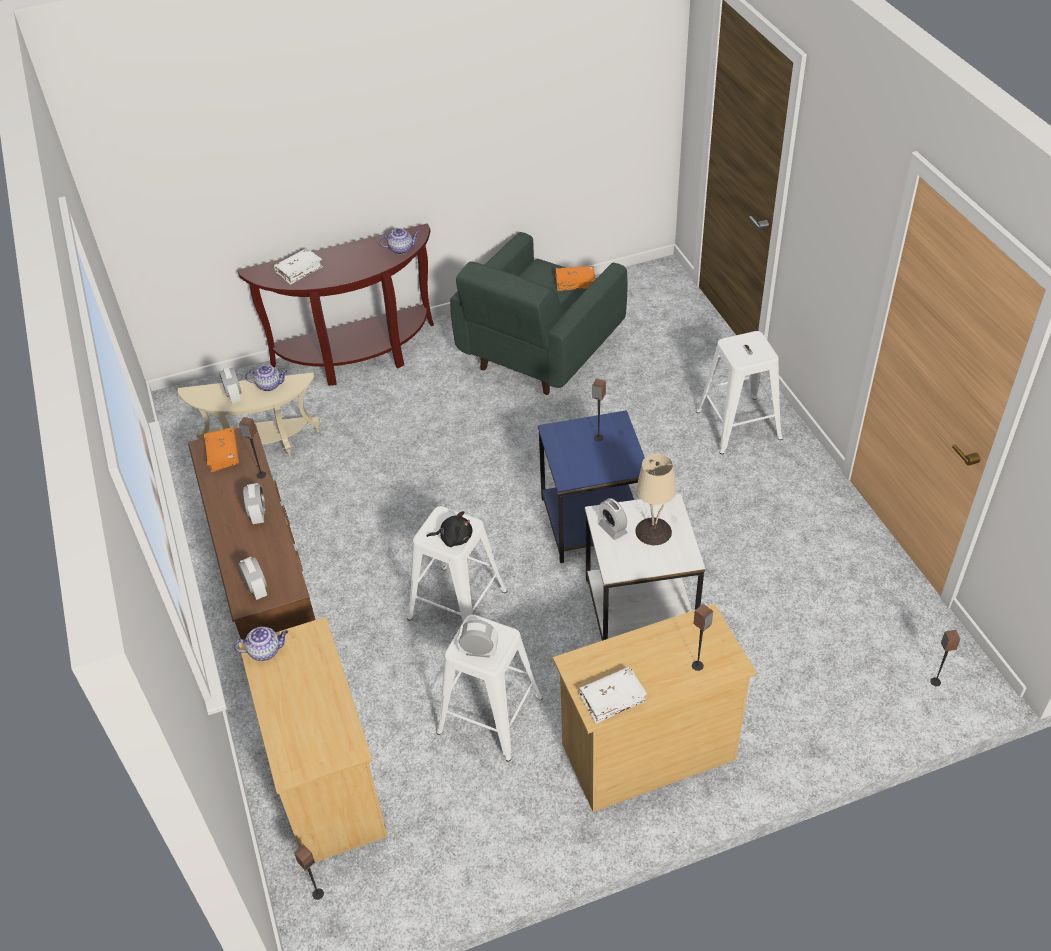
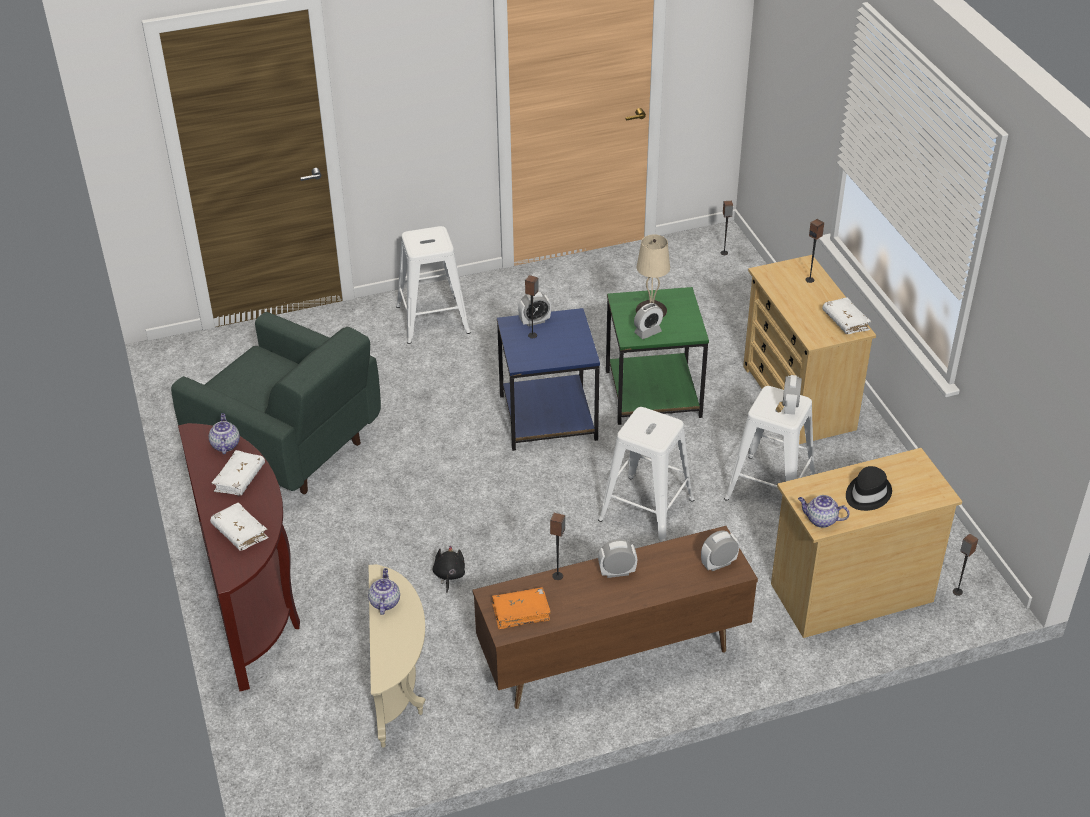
camera: 90 degrees left, 5 degrees down
alarm clock [219,367,241,403] -> alarm clock moved to [518,291,551,326]
teapot [233,627,288,661] -> teapot turned 60 degrees counterclockwise [798,495,850,528]
black plush toy [427,511,472,547] -> black plush toy moved to [433,545,465,593]
orange book [555,266,596,291] -> none
white side table [585,494,705,641] -> green side table [606,287,709,425]
none -> white book [211,450,265,495]
none -> black hat [846,466,892,511]

